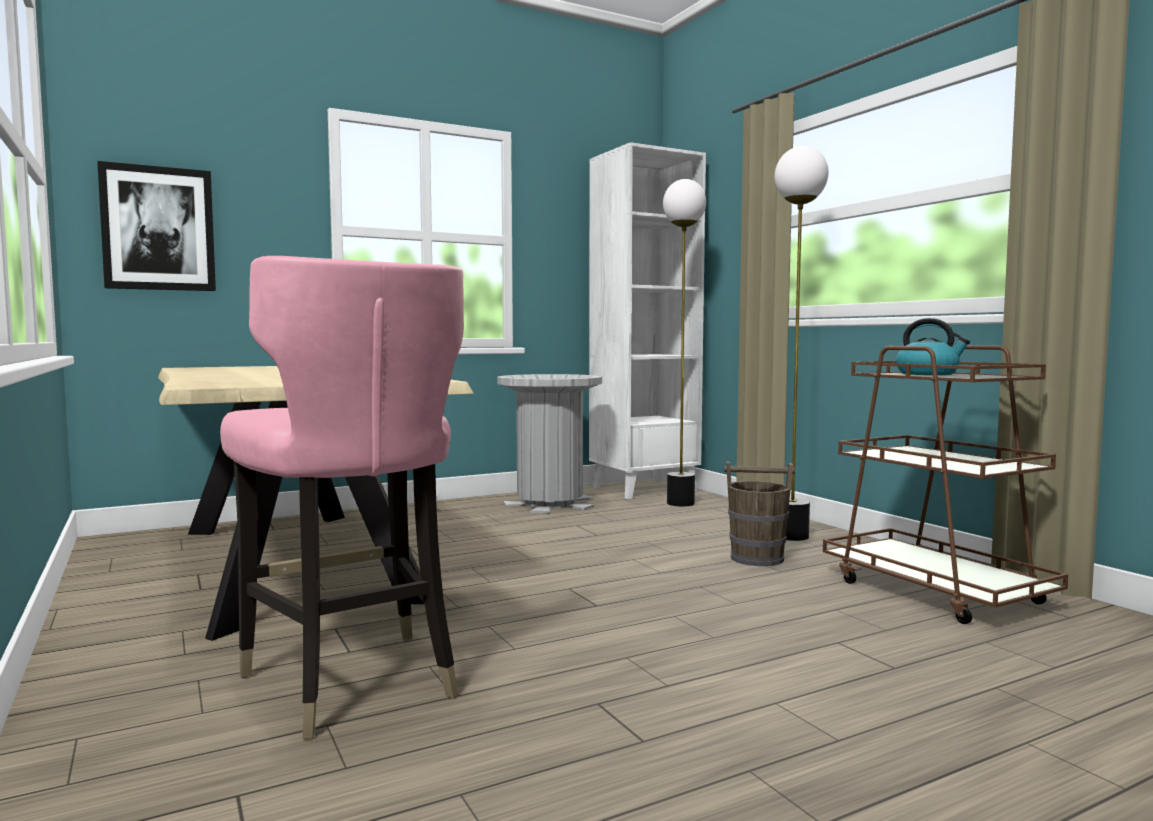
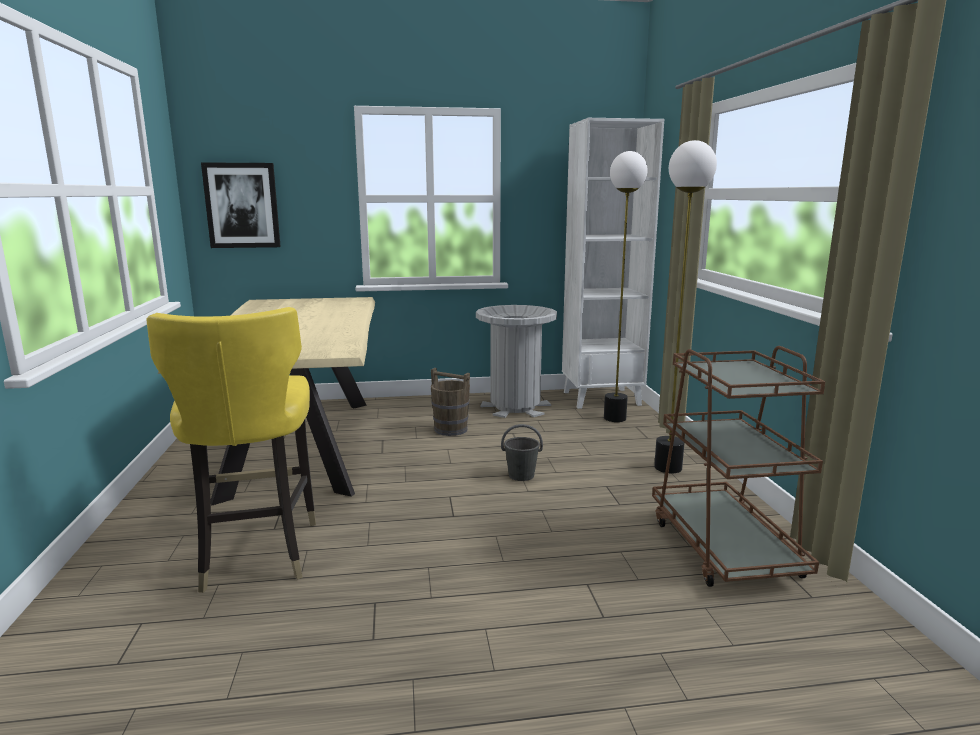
camera: 20 degrees right, 10 degrees up
pink chair [220,256,464,739] -> yellow chair [146,307,316,593]
brown bucket [724,461,795,566] -> brown bucket moved to [431,368,470,436]
kettle [896,318,970,375] -> none
none -> grey bucket [501,424,543,481]

